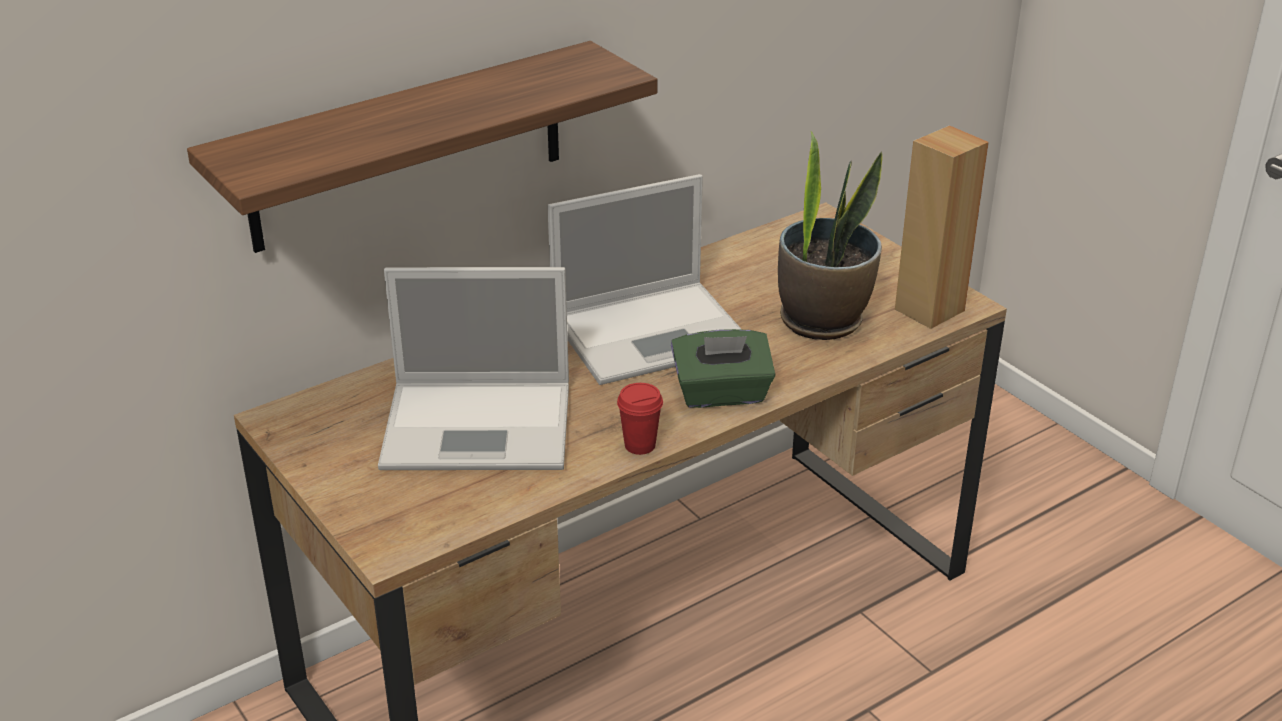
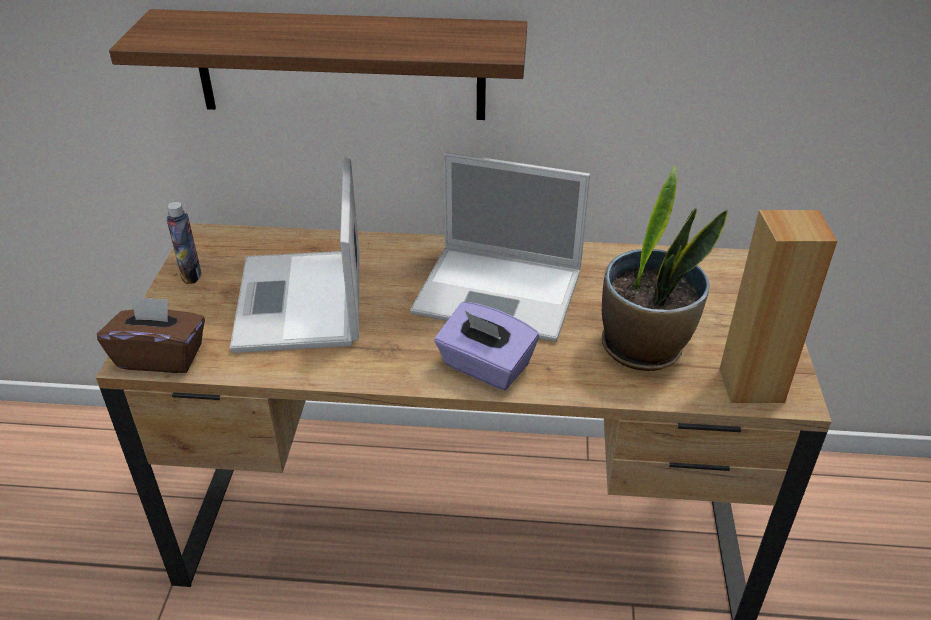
camera: 40 degrees right, 5 degrees up
laptop [378,267,569,470] -> laptop turned 45 degrees clockwise [230,157,359,353]
red cup [617,383,663,455] -> none
green tissue box [671,329,776,408] -> purple tissue box [434,302,539,390]
none -> brown tissue box [97,295,205,373]
none -> bottle [167,202,201,284]

